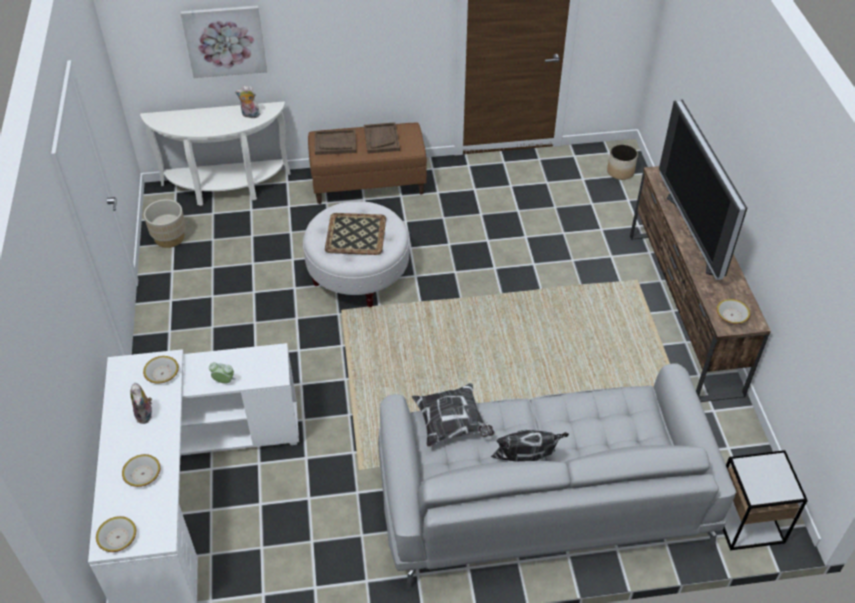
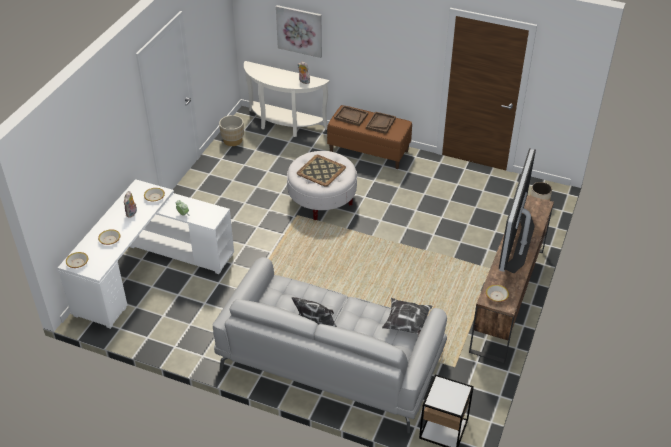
camera: 30 degrees right, 5 degrees down
pillow [412,383,494,447] -> pillow moved to [382,298,432,336]

